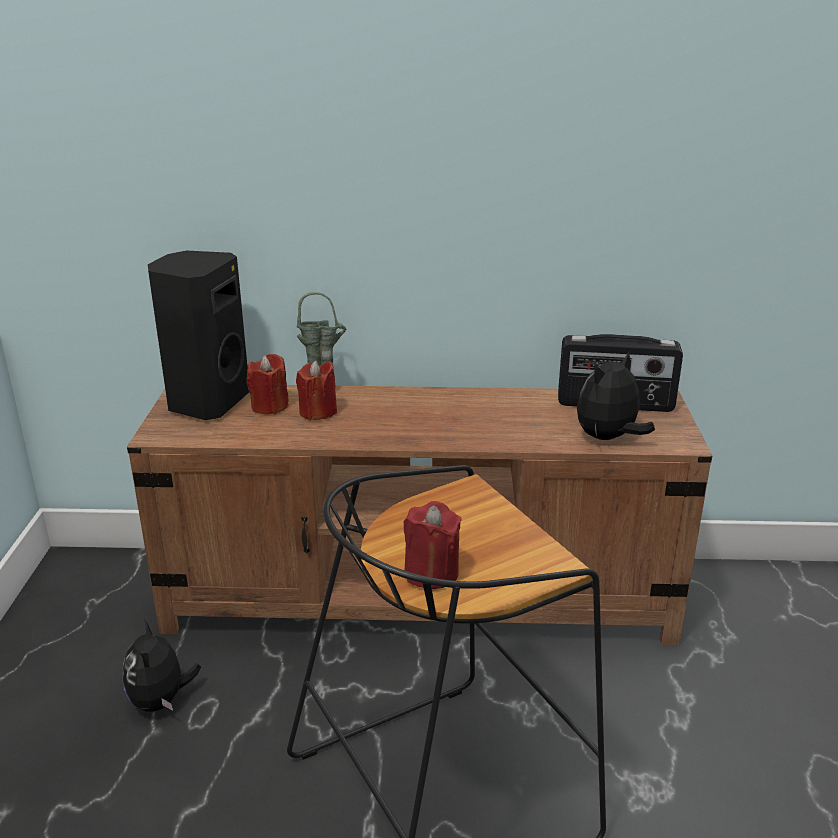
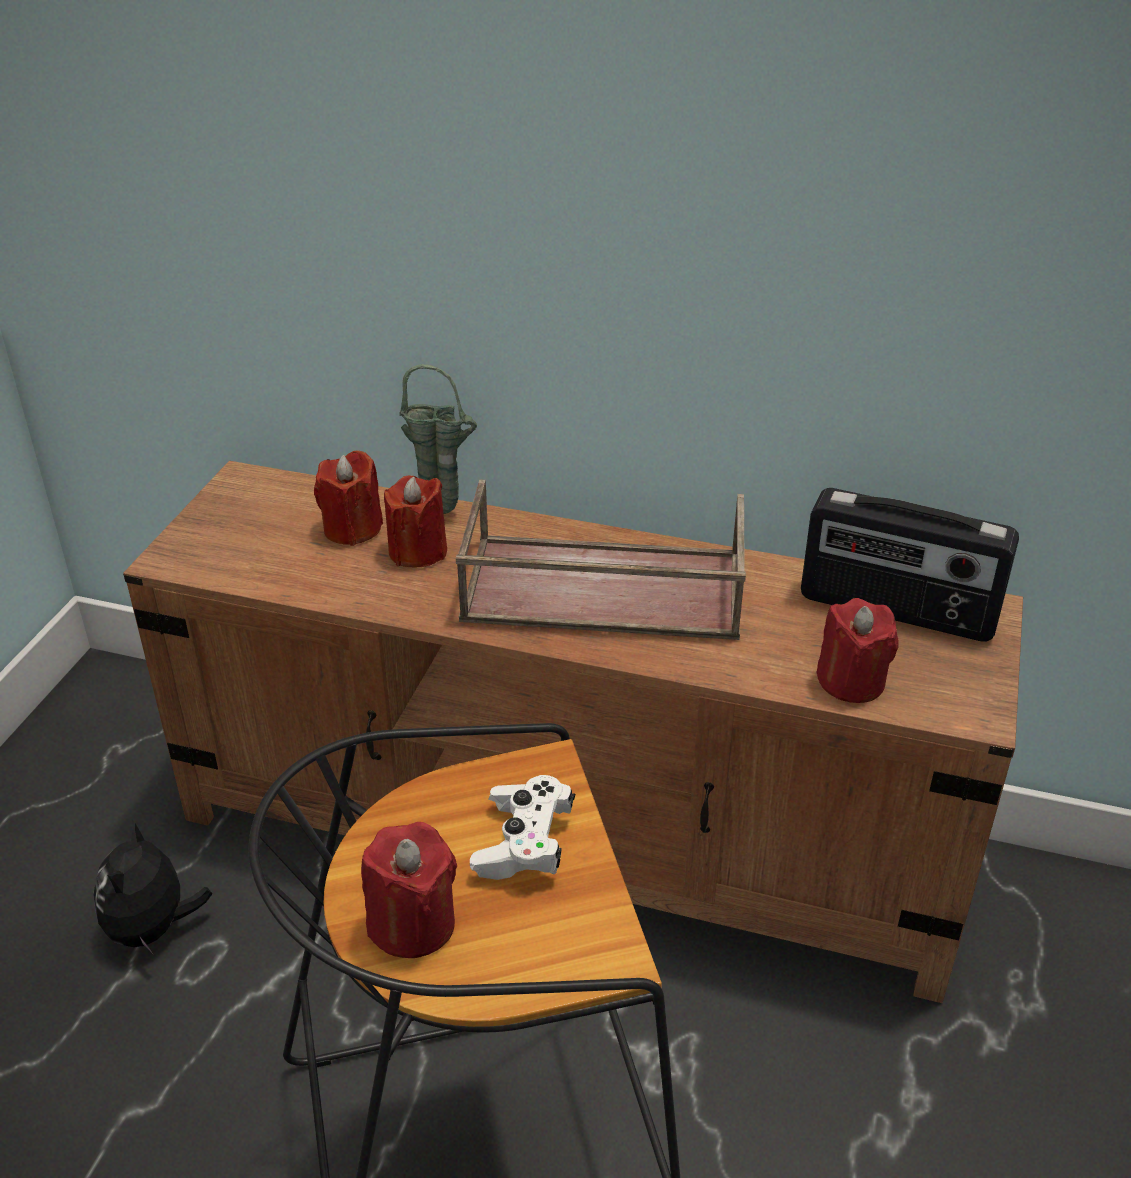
camera: 15 degrees right, 10 degrees up
black speaker [148,251,249,420] -> none
plush toy [577,352,655,440] -> red candle [816,598,899,703]
none -> brown tray [456,479,746,640]
none -> white game controller [470,775,575,880]

